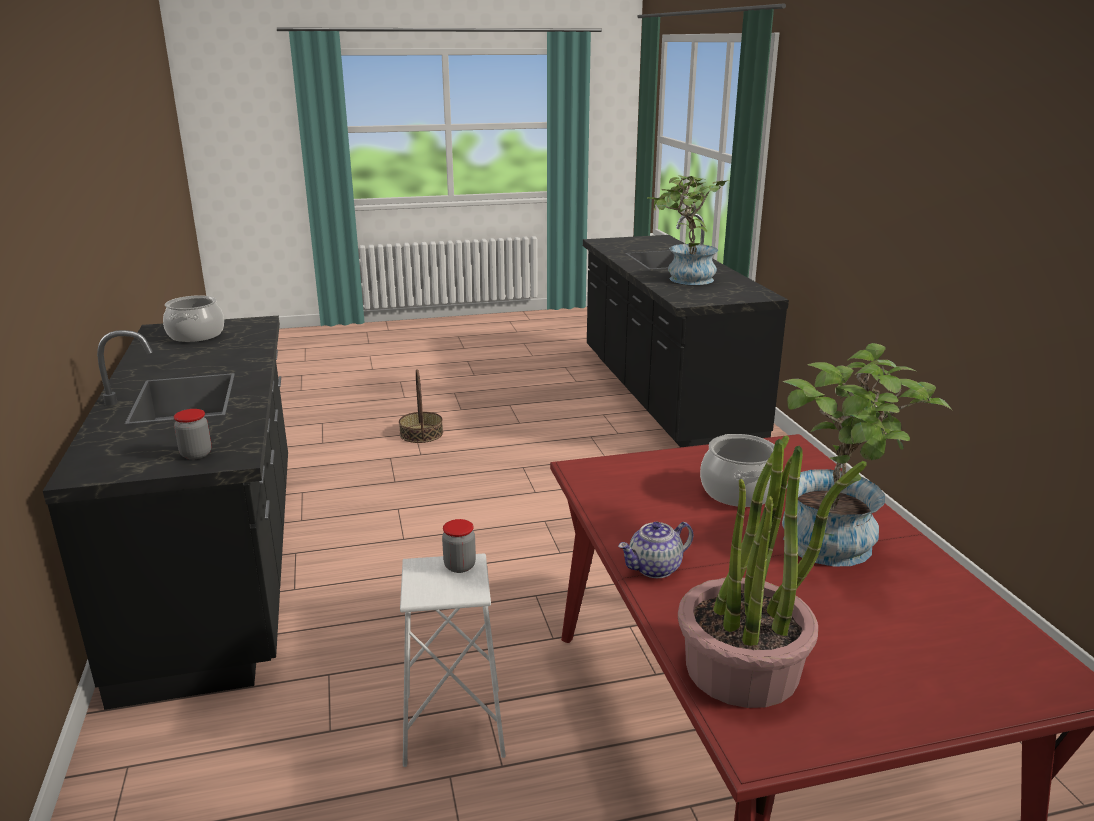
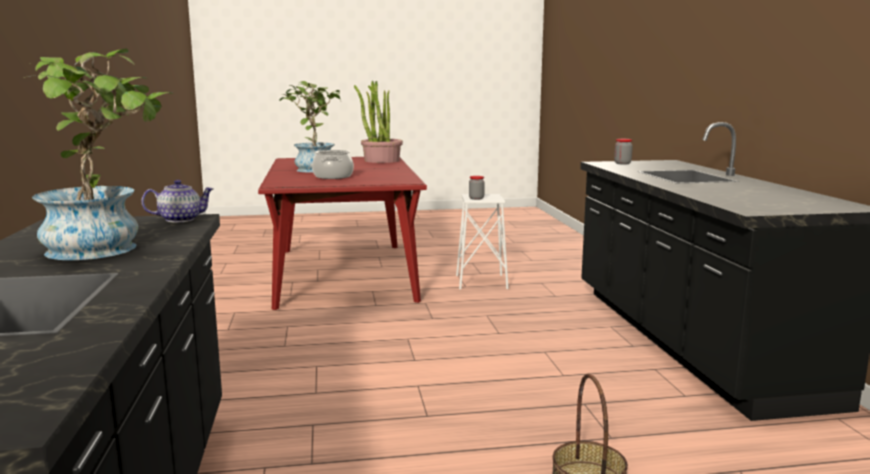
camera: 175 degrees left, 10 degrees down
cooking pot [163,295,224,342] -> none
teapot [618,522,693,578] -> teapot moved to [141,180,214,223]

